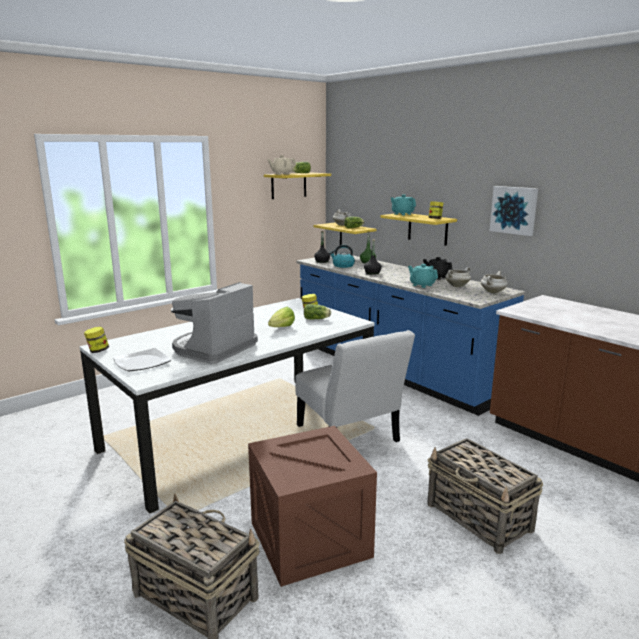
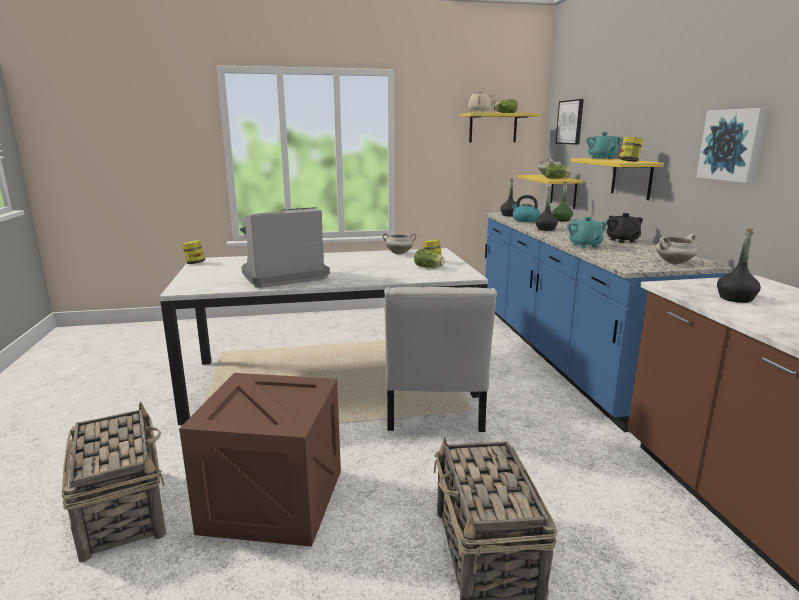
camera: 30 degrees right, 0 degrees up
plate [113,348,171,372] -> none
lettuce [268,307,295,327] -> none
white cooking pot [445,267,471,287] -> white cooking pot moved to [382,233,417,254]
none -> picture [555,99,584,145]
none -> black bottle [717,228,761,303]

